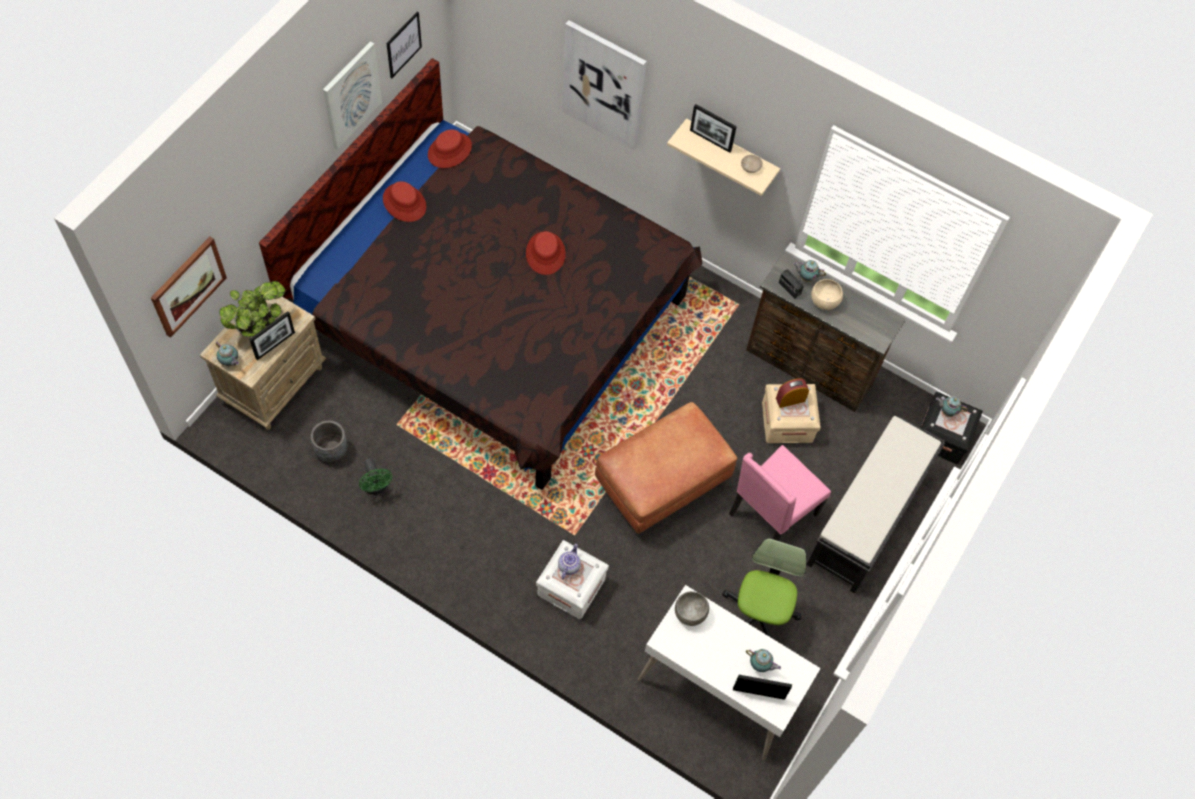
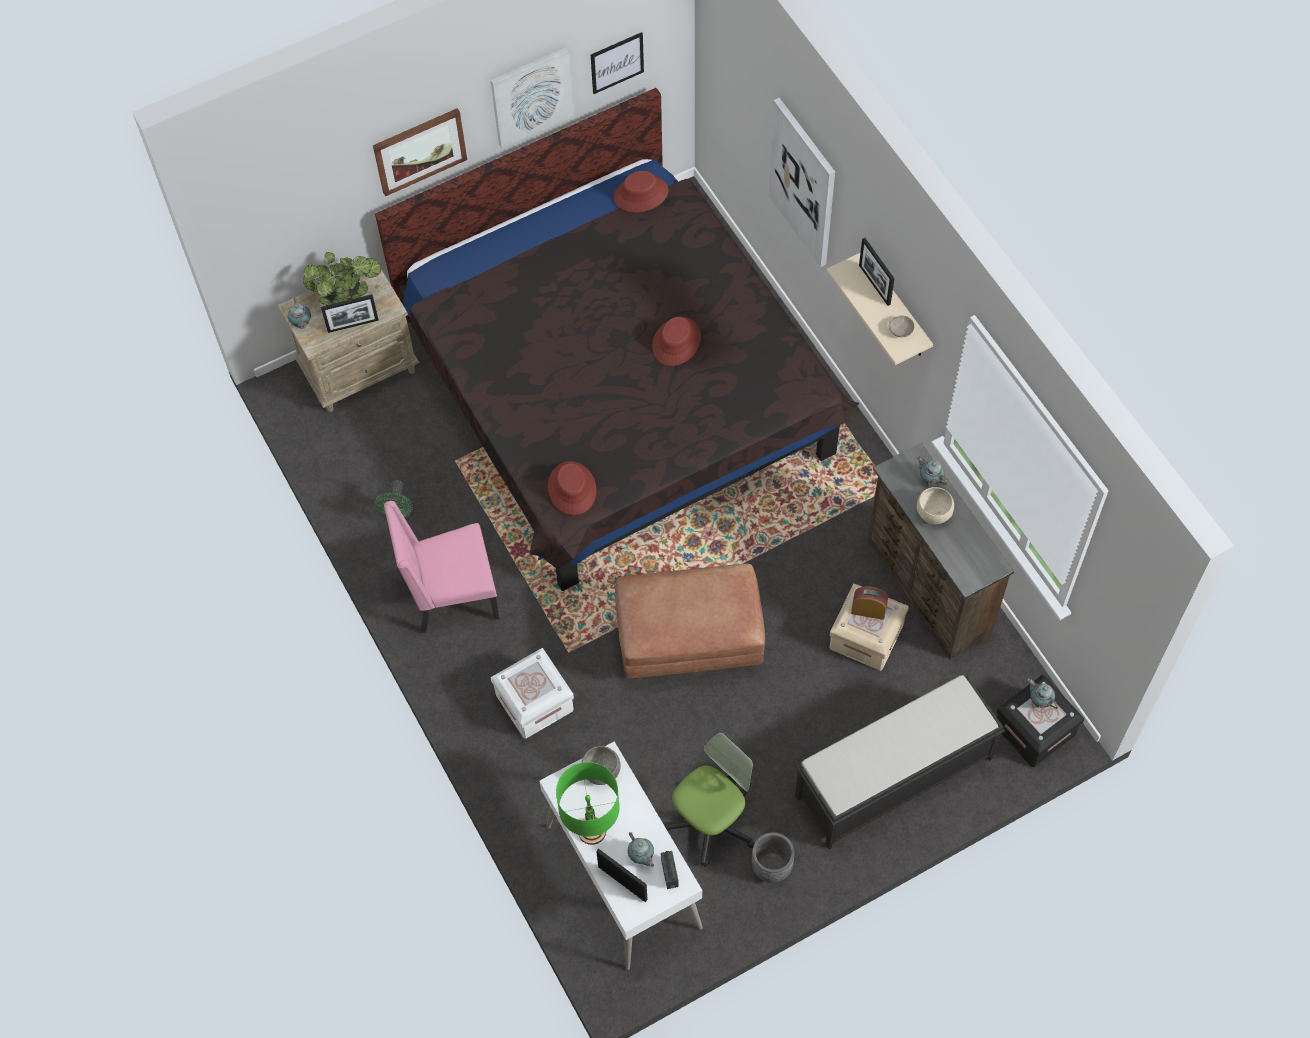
camera: 35 degrees right, 0 degrees up
picture [151,237,227,338] -> picture moved to [373,108,467,197]
grey planter [311,420,348,462] -> grey planter moved to [752,832,794,883]
red hat [383,181,426,222] -> red hat moved to [548,461,596,515]
teapot [558,544,581,580] -> none
pink chair [729,445,831,541] -> pink chair moved to [384,501,499,633]
radio [779,269,804,299] -> radio moved to [661,851,679,889]
none -> green table lamp [556,762,620,845]

